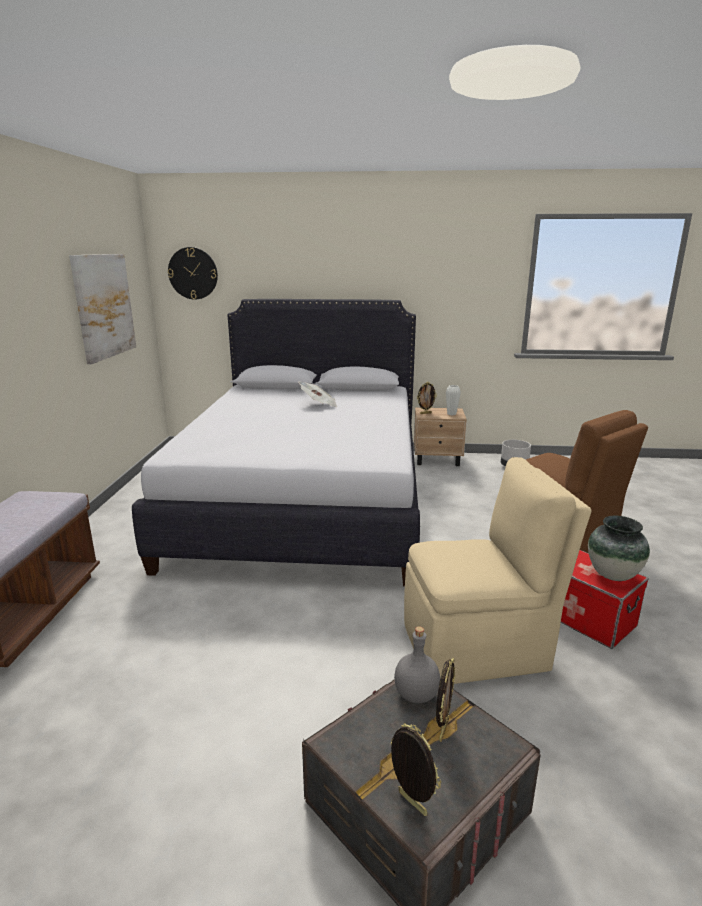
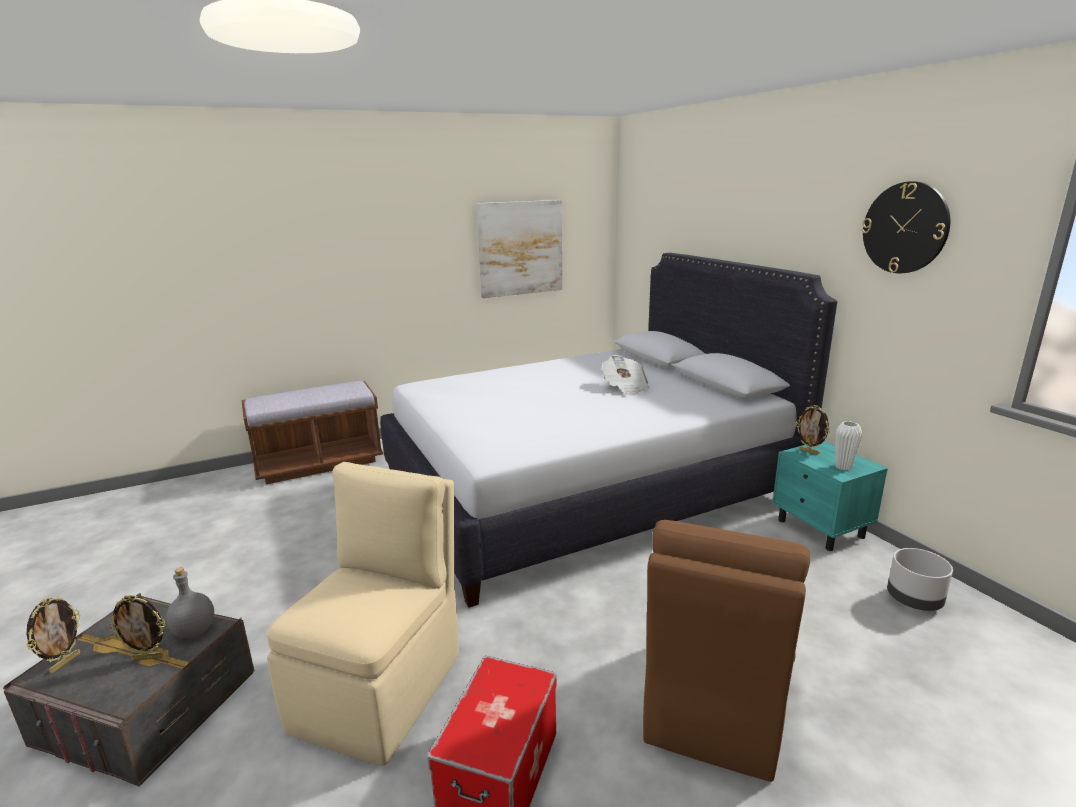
camera: 60 degrees right, 0 degrees up
wall clock [168,247,218,300] -> wall clock moved to [862,181,950,273]
beige chair [404,457,591,684] -> beige chair turned 120 degrees counterclockwise [267,462,459,766]
beige nightstand [414,408,467,466] -> turquoise nightstand [772,441,888,551]
vase [588,516,650,581] -> none

